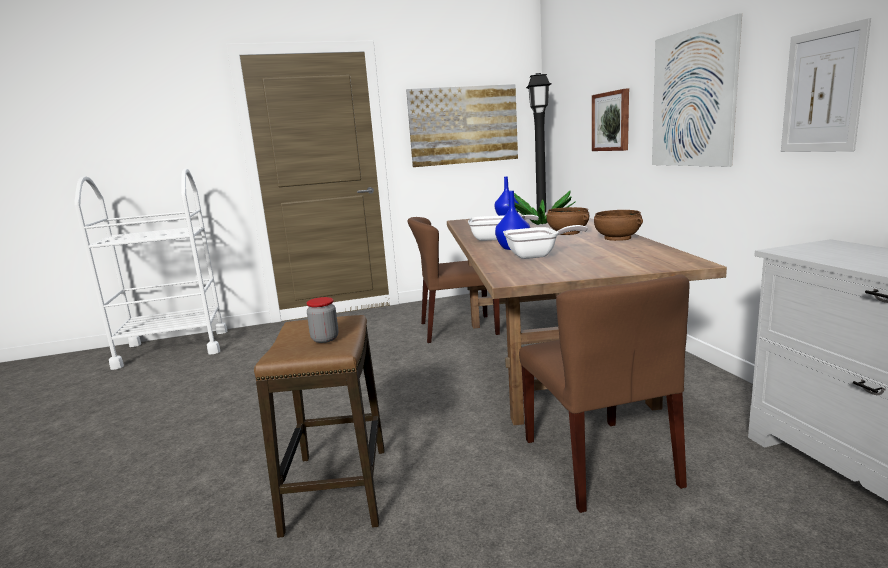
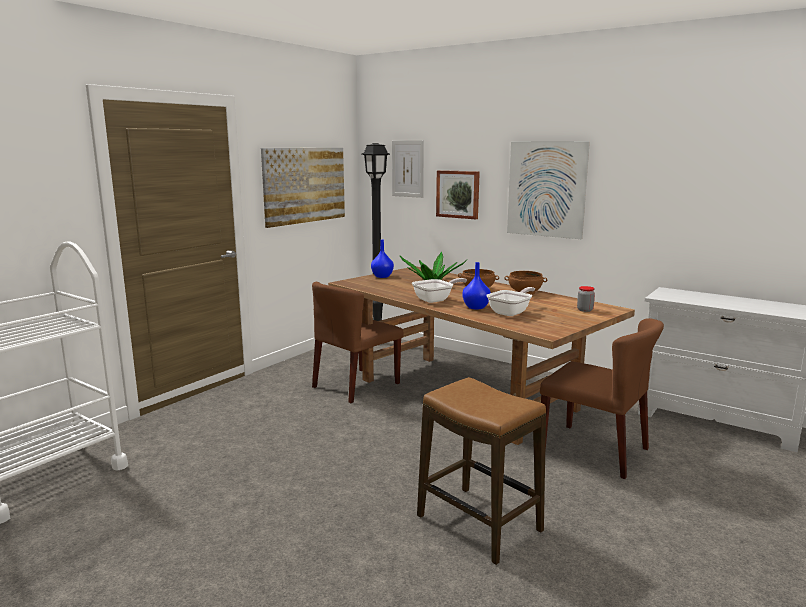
camera: 40 degrees left, 0 degrees up
jar [306,297,338,343] -> jar moved to [577,286,595,312]
picture [781,18,871,152] -> picture moved to [392,140,424,198]

